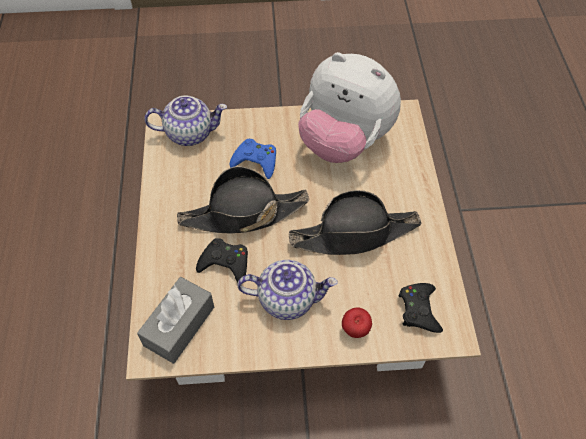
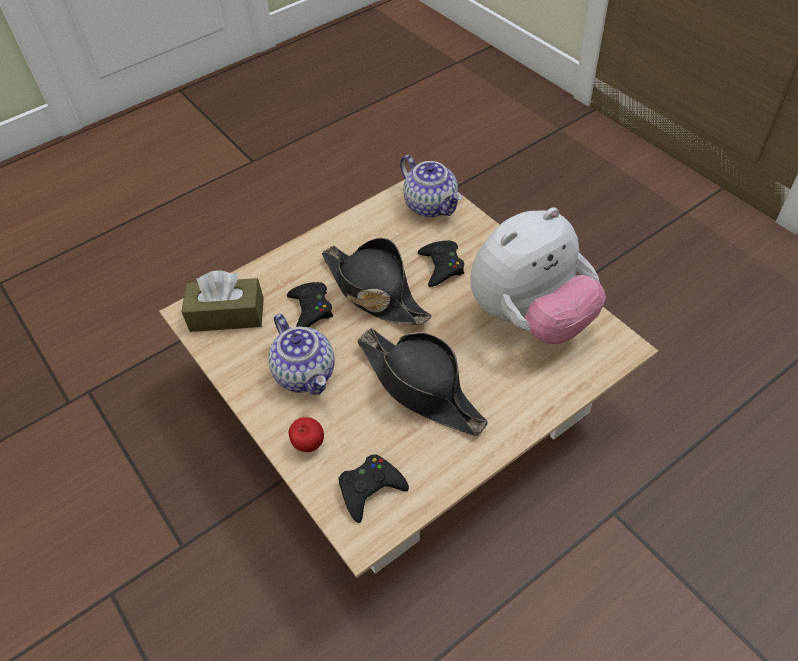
camera: 60 degrees right, 5 degrees down
grey tissue box [137,277,214,364] -> brown tissue box [181,270,264,332]
blue game controller [229,139,276,179] -> black game controller [418,240,464,287]
plush toy [298,52,401,163] -> plush toy turned 120 degrees counterclockwise [470,207,606,344]

